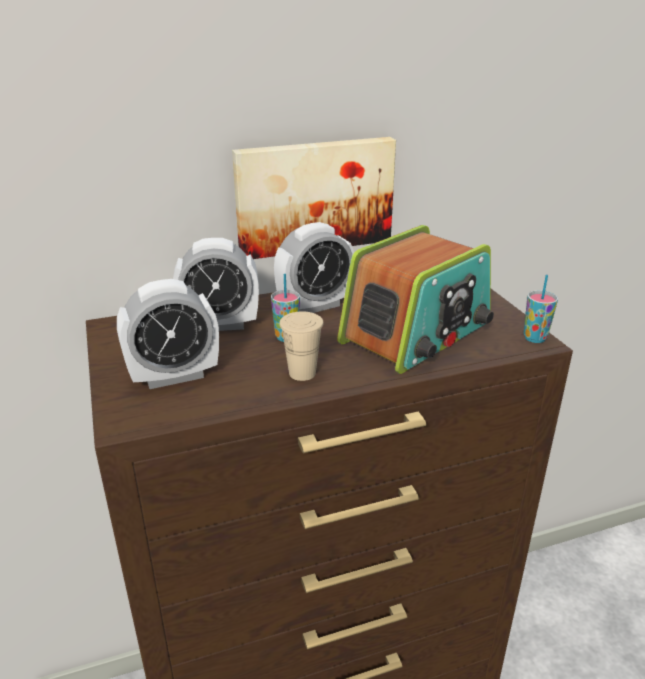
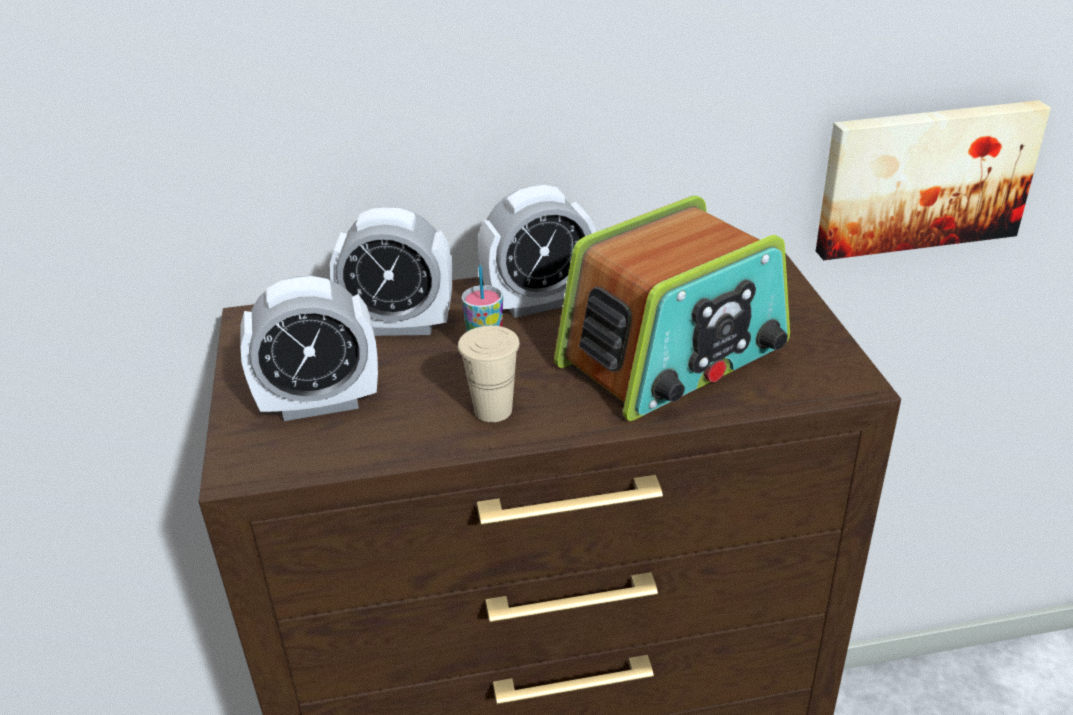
camera: 10 degrees right, 5 degrees up
picture [232,137,396,259] -> picture moved to [816,100,1051,260]
cup [524,275,558,343] -> none

